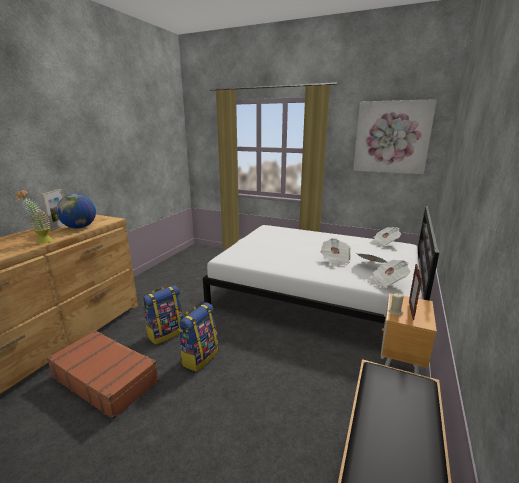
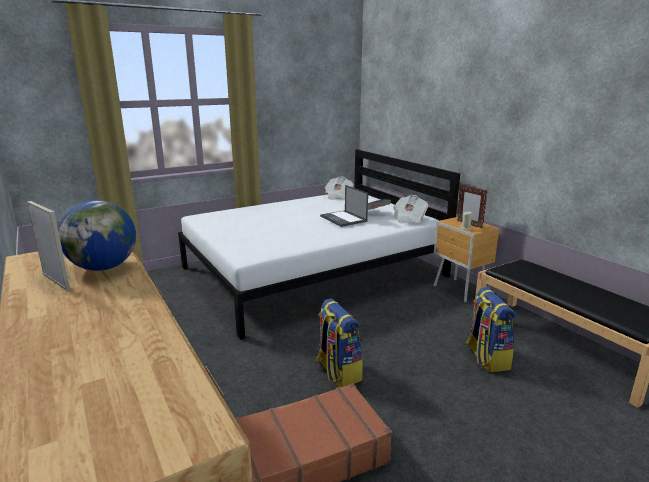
camera: 55 degrees left, 0 degrees up
potted plant [16,190,53,244] -> none
backpack [143,285,183,345] -> backpack moved to [465,287,516,372]
newspaper [321,238,351,267] -> laptop [320,185,368,227]
picture [353,99,437,174] -> none

